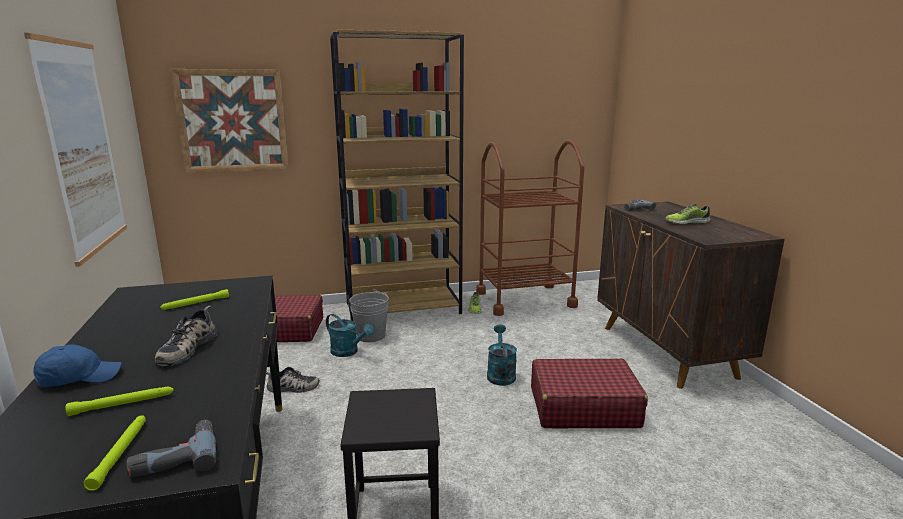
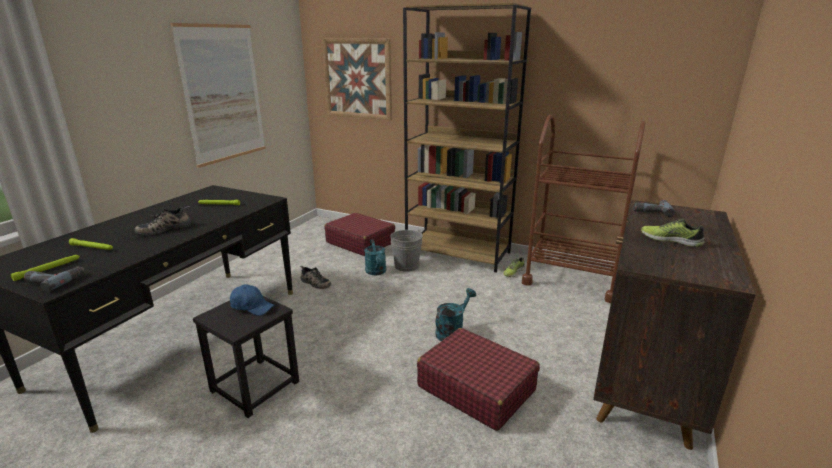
camera: 40 degrees right, 5 degrees up
blue cap [33,344,122,387] -> blue cap moved to [230,284,274,316]

